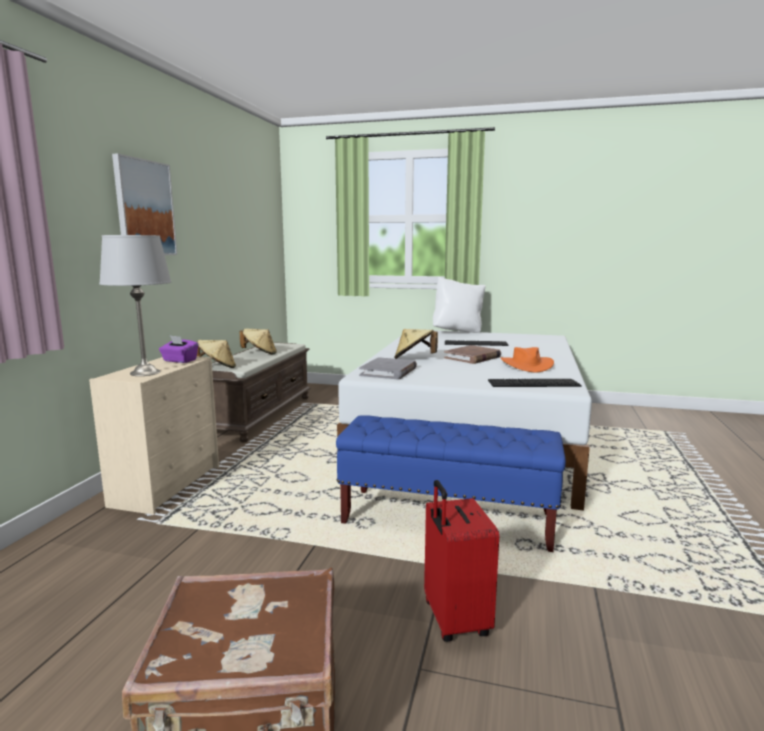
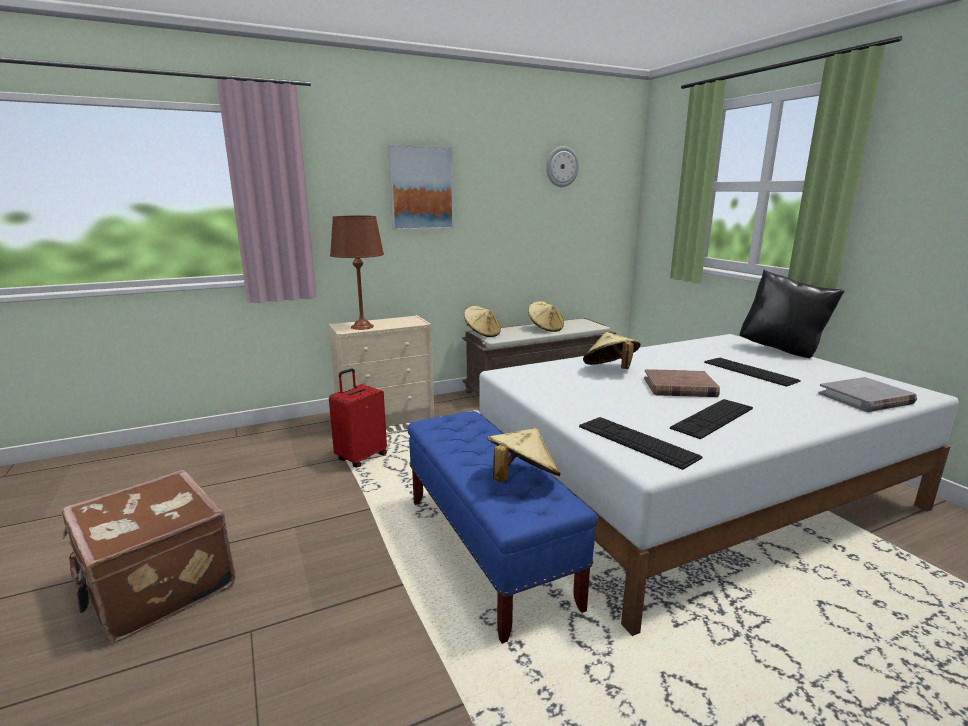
camera: 50 degrees right, 5 degrees up
grey table lamp [99,235,171,376] -> brown table lamp [330,215,384,330]
purple tissue box [159,335,199,363] -> none
grey book [359,357,417,379] -> grey book moved to [818,377,917,412]
red suitcase [424,480,499,642] -> red suitcase moved to [329,368,387,467]
white pillow [433,276,485,333] -> black pillow [739,270,845,358]
orange hat [501,347,554,372] -> keyboard [670,399,753,439]
none -> beige hat [487,428,561,482]
none -> wall clock [546,146,579,187]

